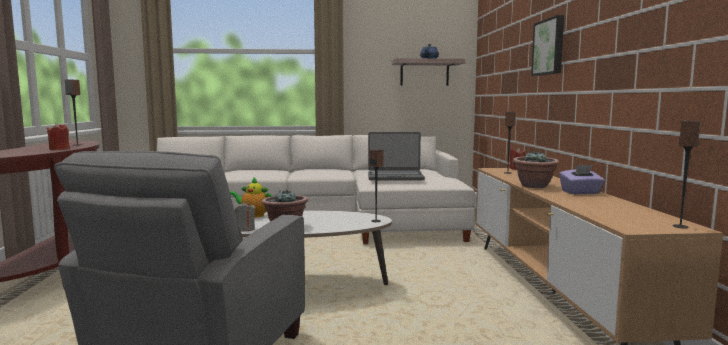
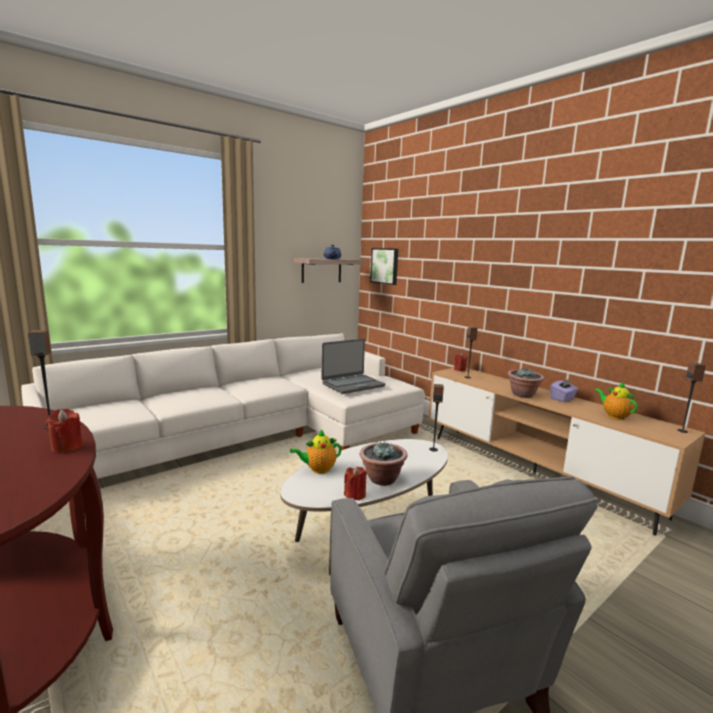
camera: 35 degrees left, 5 degrees up
grey candle [234,201,255,232] -> red candle [344,466,367,500]
picture [531,15,564,76] -> picture moved to [370,248,398,285]
none -> teapot [594,382,637,420]

